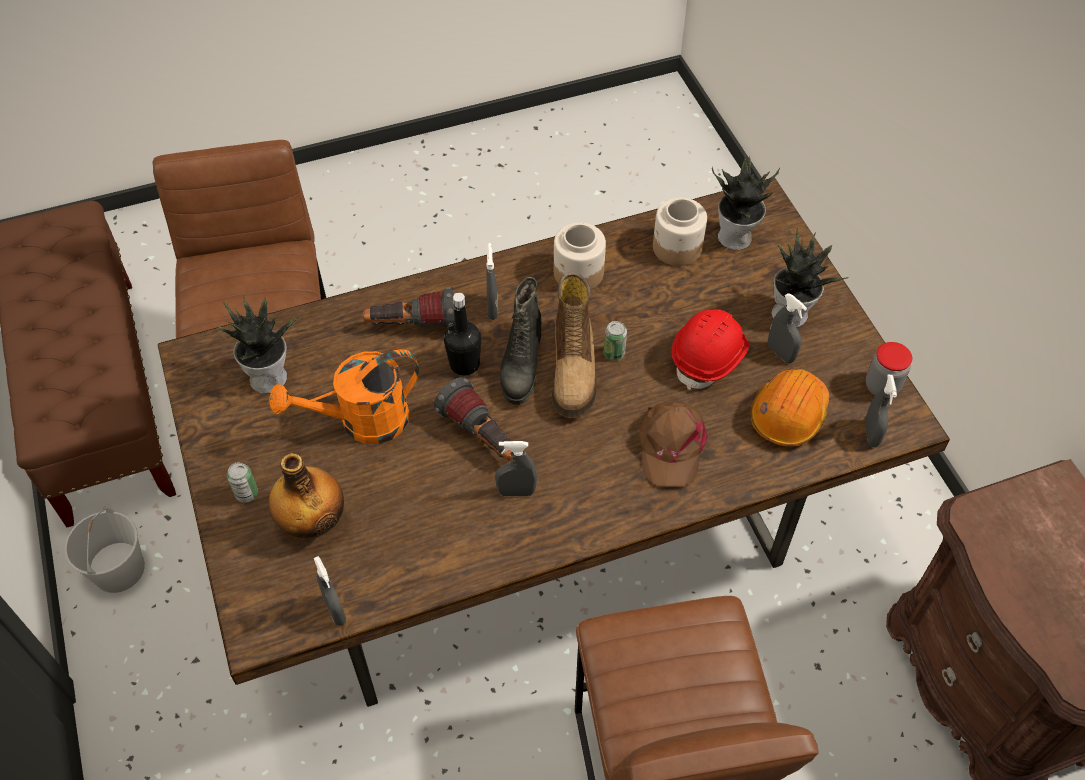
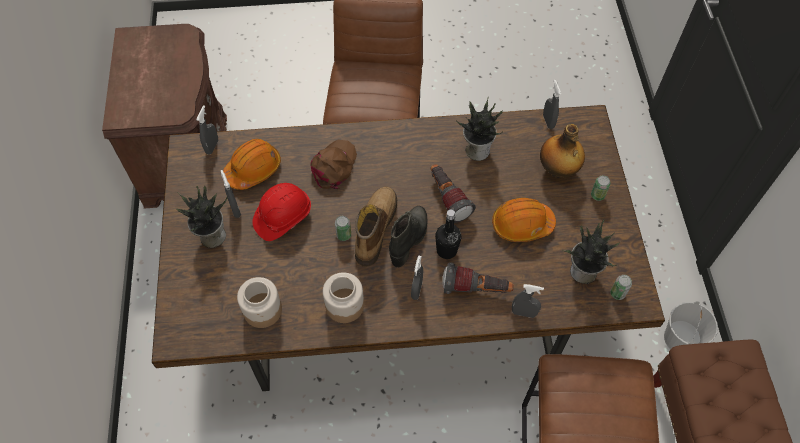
camera: 165 degrees left, 5 degrees up
orange watering can [269,350,419,444] -> orange hard hat [492,198,556,242]
grey spray bottle [495,441,537,496] -> grey spray bottle moved to [512,284,544,318]
potted plant [712,152,780,250] -> potted plant moved to [456,97,503,161]
jar [866,342,912,395] -> none
none -> can [610,275,632,300]

